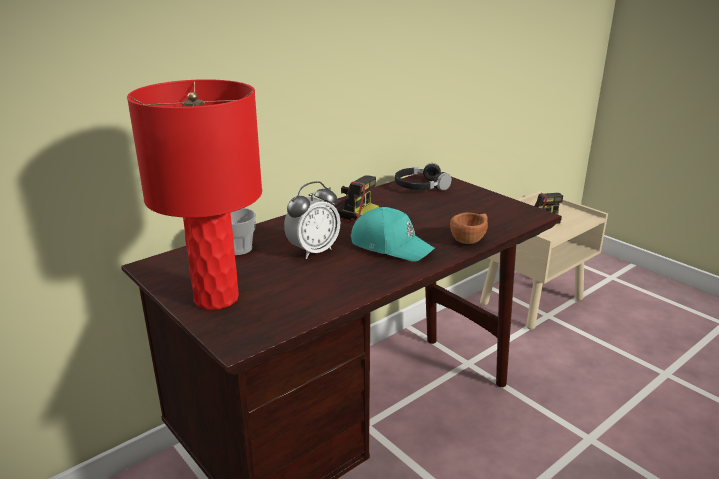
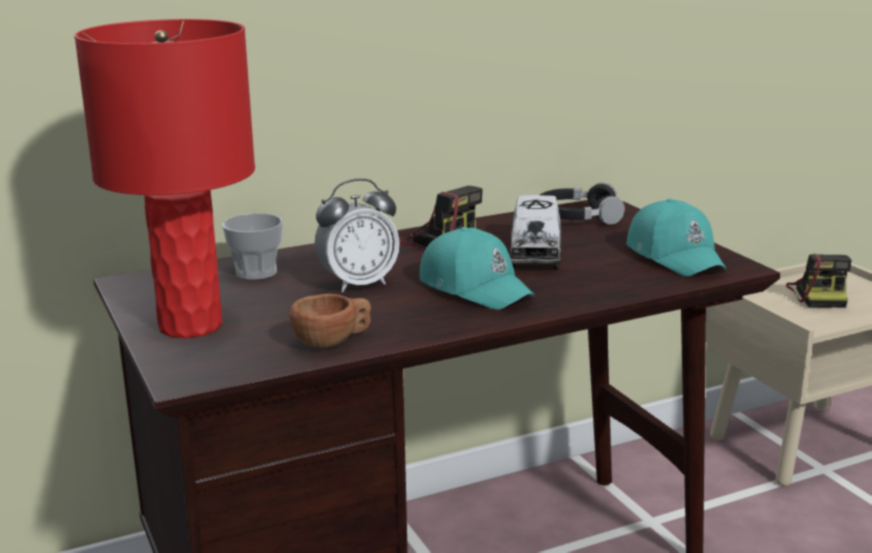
camera: 15 degrees right, 5 degrees down
brown cup [450,213,488,244] -> brown cup moved to [289,294,371,348]
none -> toy truck [510,195,561,270]
none -> turquoise cap [626,199,726,276]

